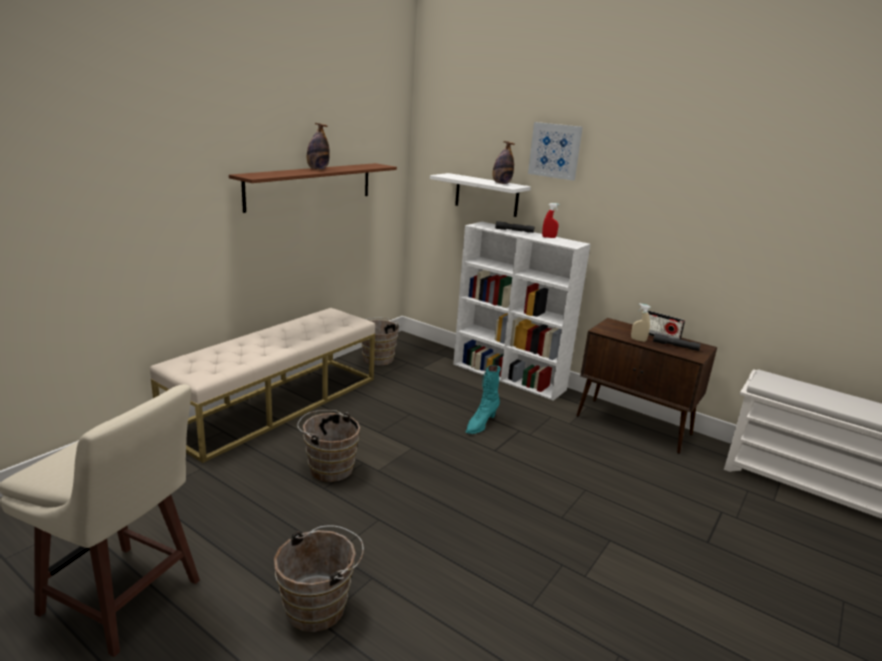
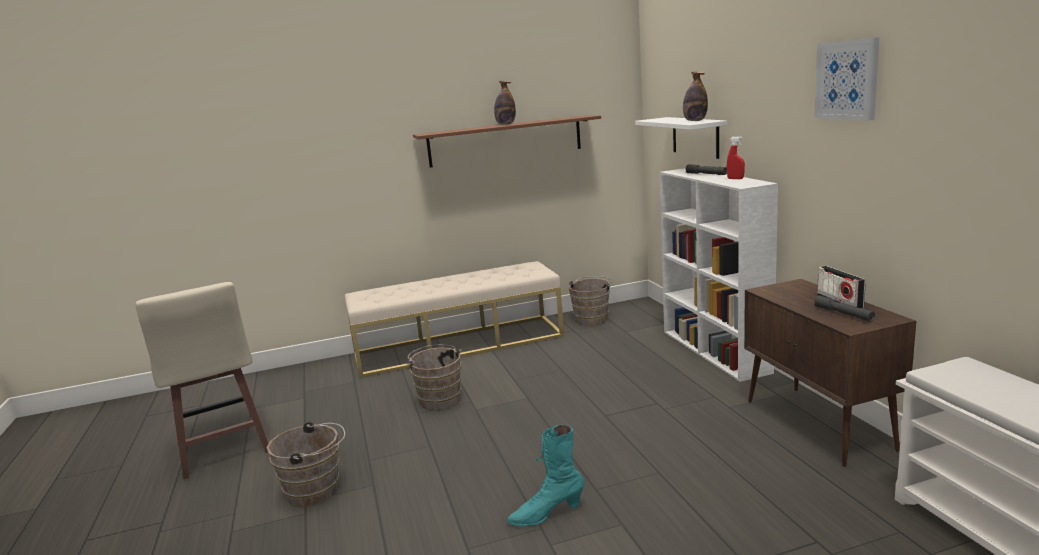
camera: 40 degrees right, 5 degrees down
turquoise boot [466,365,501,434] -> turquoise boot moved to [507,425,585,527]
picture [528,122,583,181] -> picture moved to [814,37,879,121]
beige spray bottle [631,303,651,342] -> none

